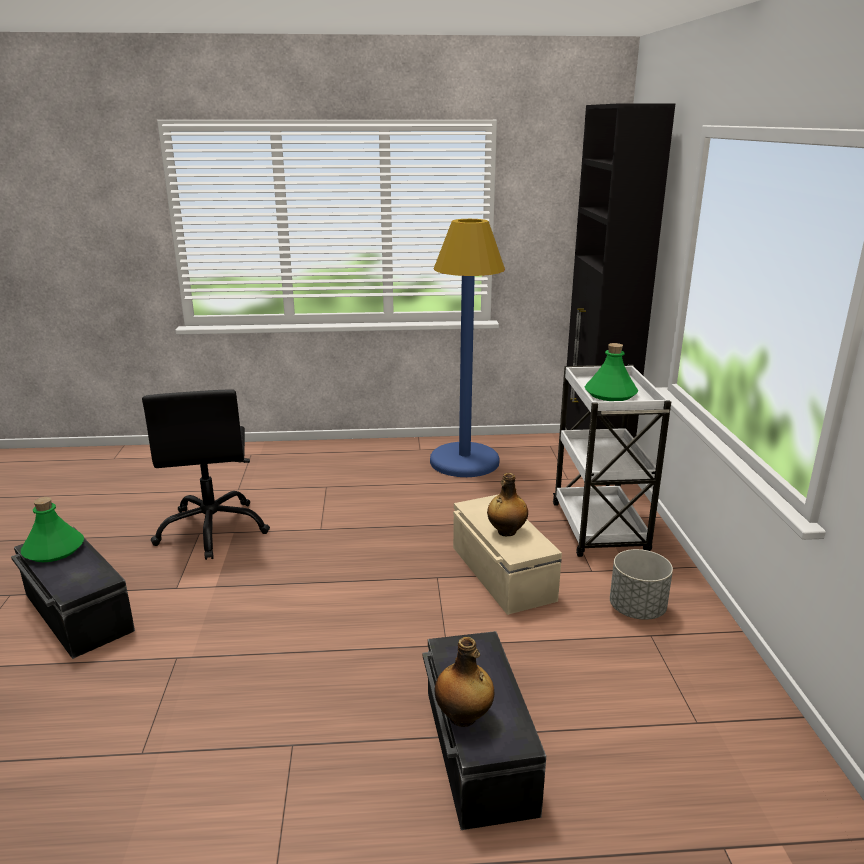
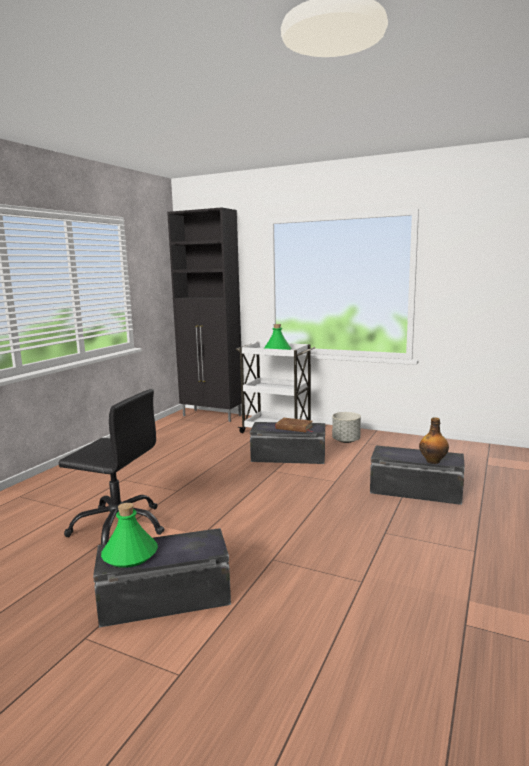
camera: 60 degrees left, 10 degrees down
blue floor lamp [430,219,505,477] -> none
beige storage box [453,494,562,615] -> black storage box [250,422,325,464]
bottle [487,473,528,536] -> brown book [276,418,313,432]

